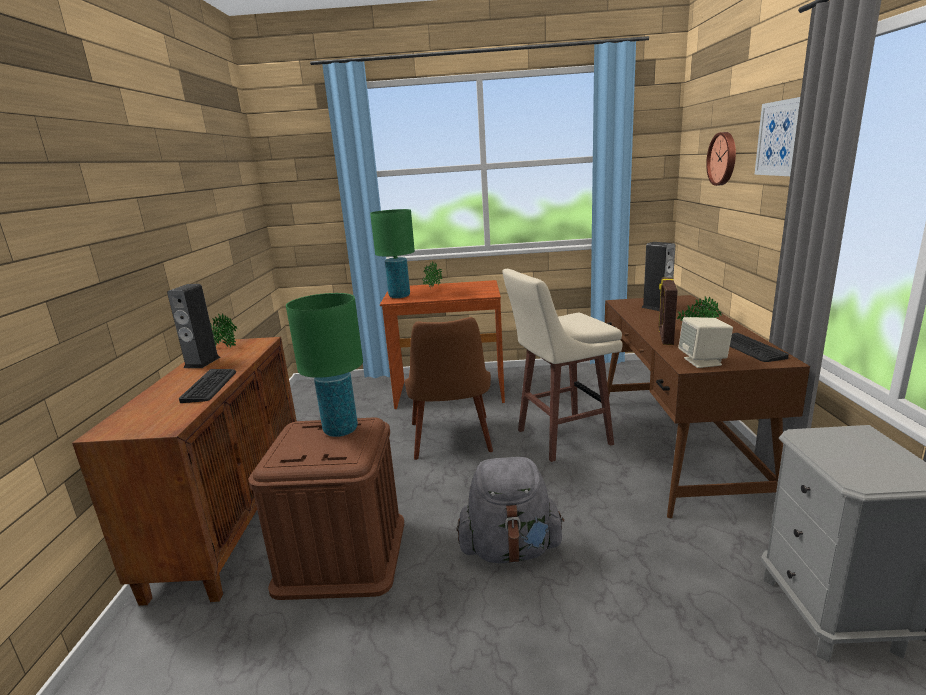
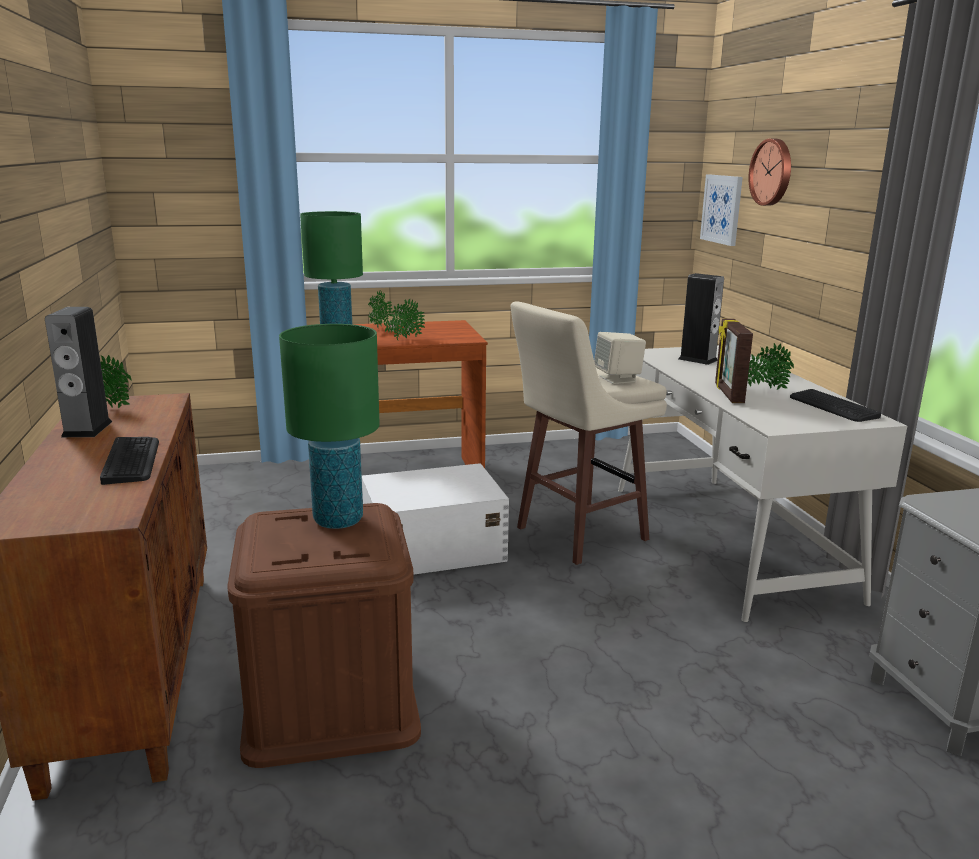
camera: 15 degrees left, 0 degrees up
brown chair [405,317,493,460] -> white storage box [362,463,509,575]
grey backpack [457,457,565,563] -> none
brown desk [605,295,810,518] -> white desk [618,345,907,622]
beige speaker [678,317,733,368] -> beige speaker moved to [594,332,646,384]
picture [754,97,800,176] -> picture moved to [700,175,743,246]
none -> potted plant [384,299,425,340]

